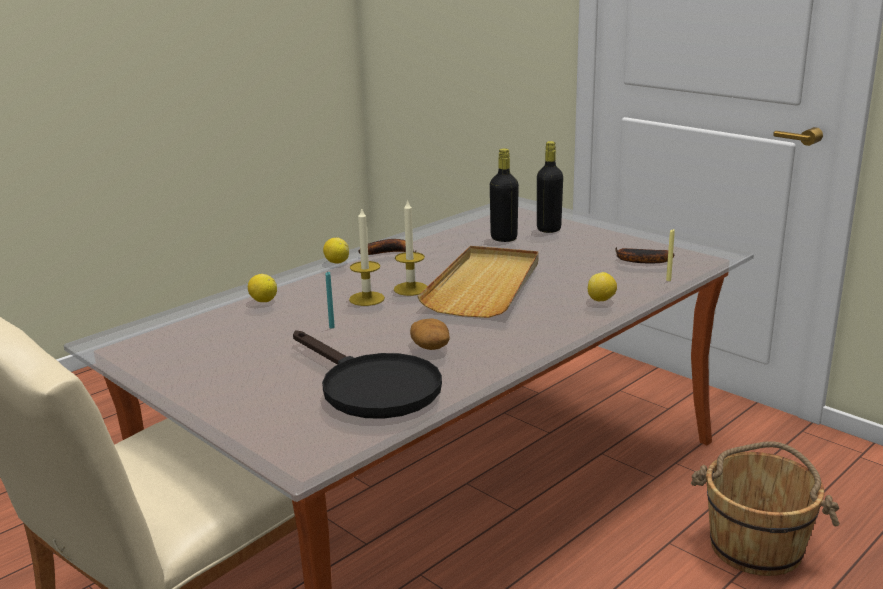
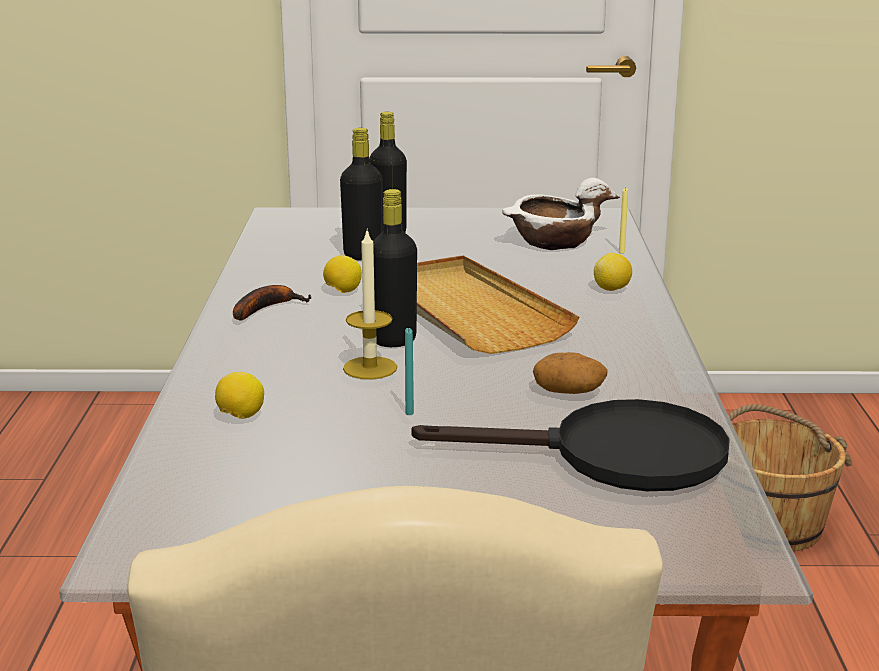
camera: 45 degrees left, 0 degrees up
lemon [323,238,349,264] -> lemon moved to [323,255,362,293]
candle [394,199,428,296] -> black bottle [373,189,417,347]
banana [616,247,674,263] -> white bowl [502,178,620,250]

